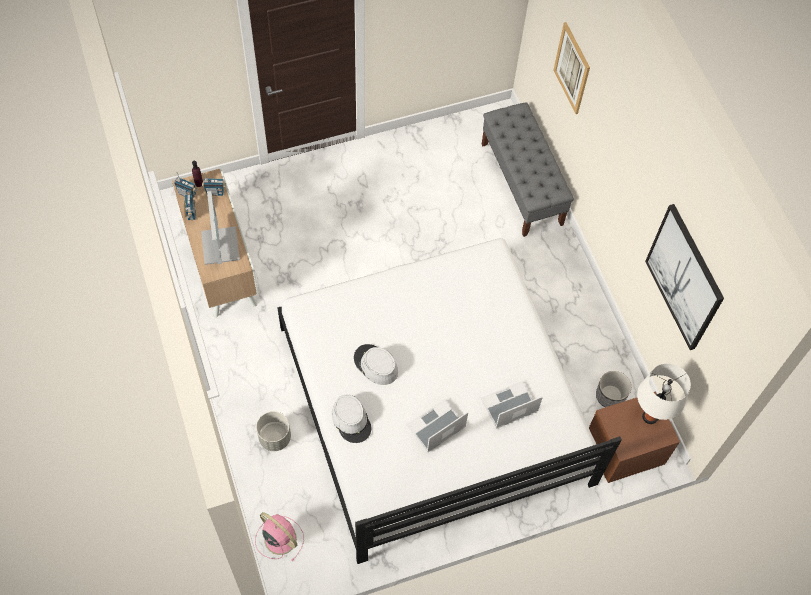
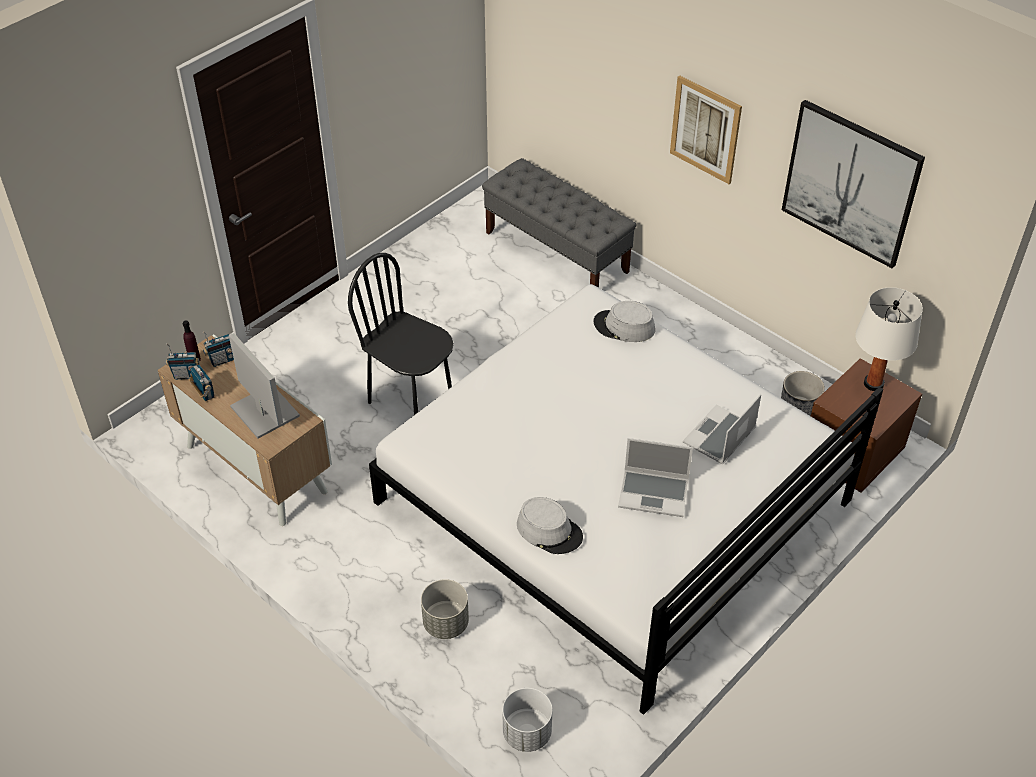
camera: 25 degrees left, 15 degrees down
pink fan [255,512,304,561] -> white planter [502,688,552,752]
grey hat [354,344,398,385] -> grey hat moved to [593,301,655,342]
laptop [406,399,468,453] -> laptop turned 105 degrees counterclockwise [618,438,693,517]
picture [553,22,590,114] -> picture moved to [670,75,742,184]
none -> black chair [348,253,454,415]

